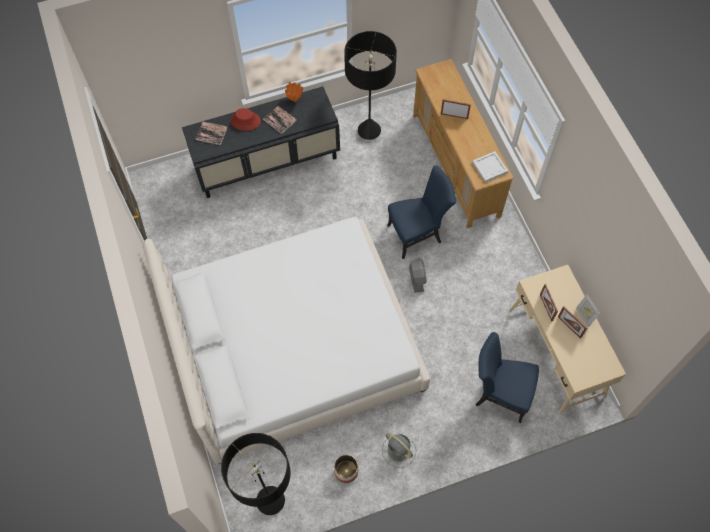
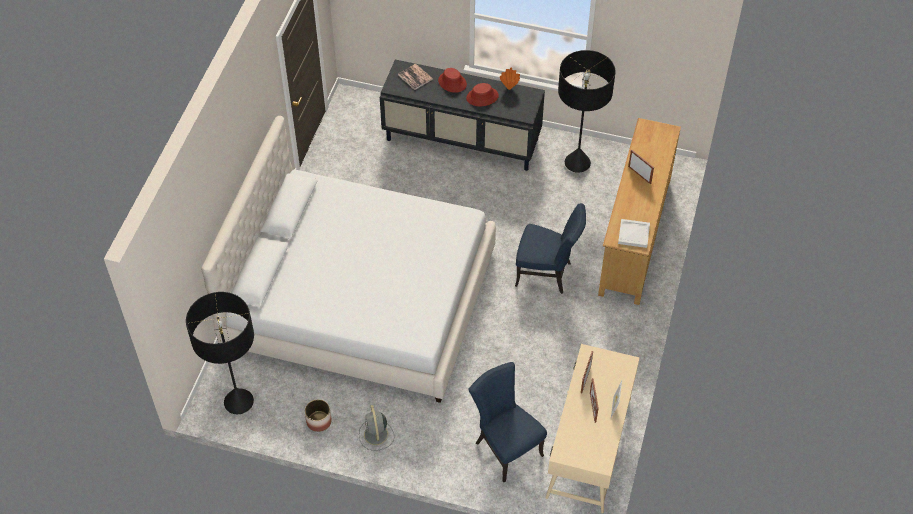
camera: 35 degrees right, 10 degrees down
book [263,106,297,134] -> red hat [466,83,499,106]
grey fan [409,258,427,293] -> none

